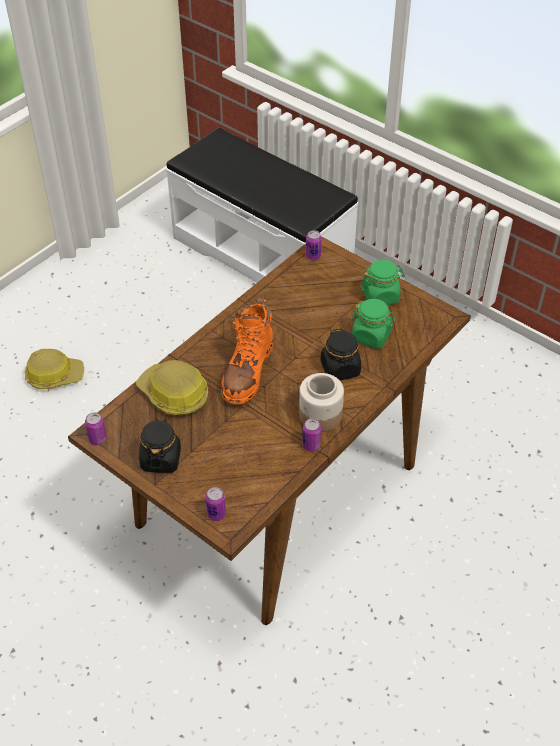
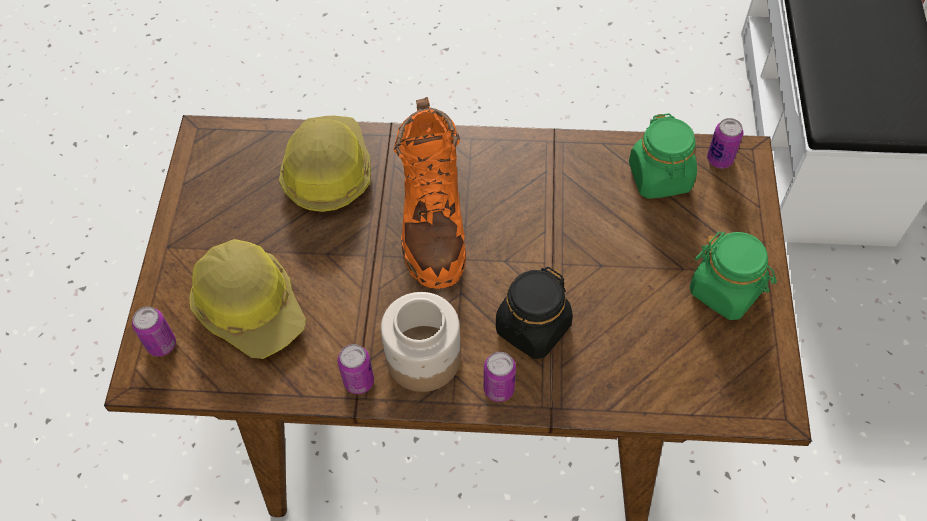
camera: 55 degrees right, 10 degrees up
hard hat [24,349,84,389] -> hard hat moved to [189,239,306,359]
can [85,412,107,445] -> can moved to [484,352,516,402]
black jar [139,418,181,473] -> none
orange boot [221,298,273,404] -> orange boot turned 75 degrees counterclockwise [394,97,466,289]
green jar [351,299,396,349] -> green jar moved to [629,113,697,199]

